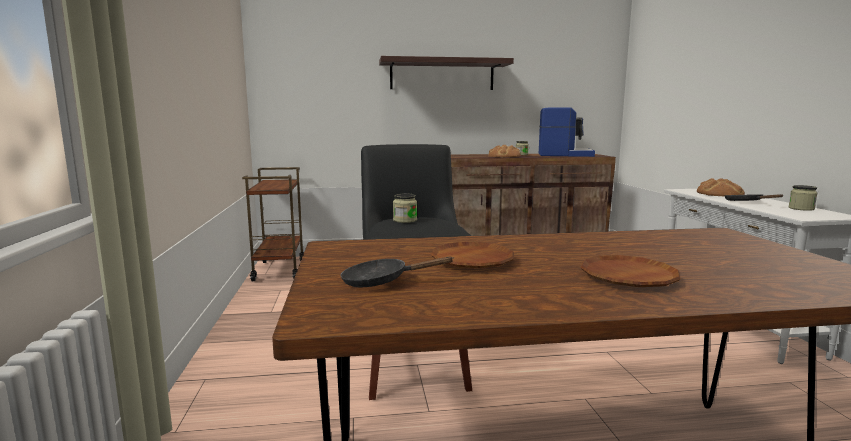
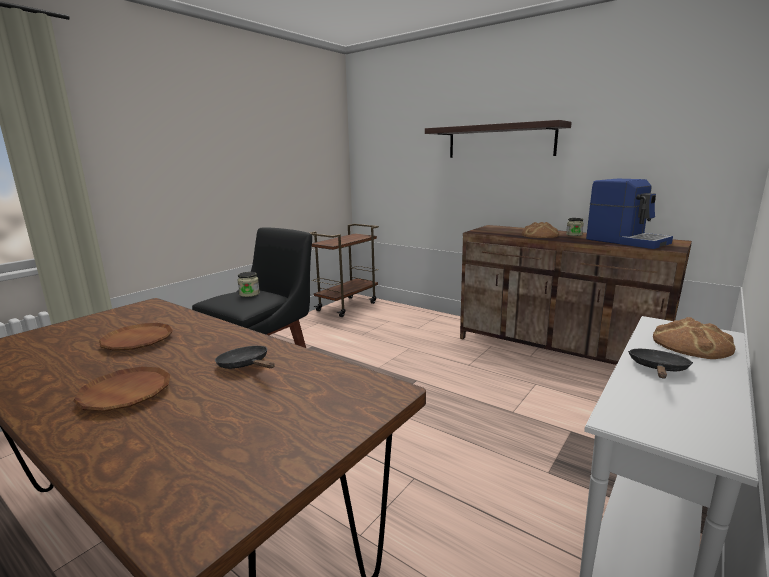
camera: 45 degrees right, 5 degrees up
black frying pan [340,256,454,287] -> black frying pan moved to [215,346,275,369]
jar [788,185,817,211] -> none

